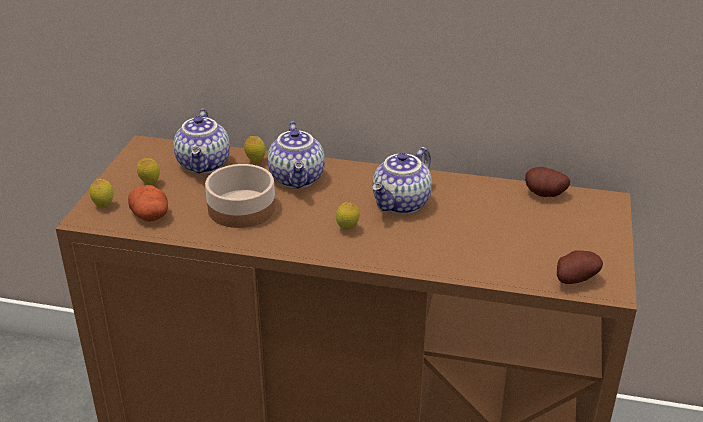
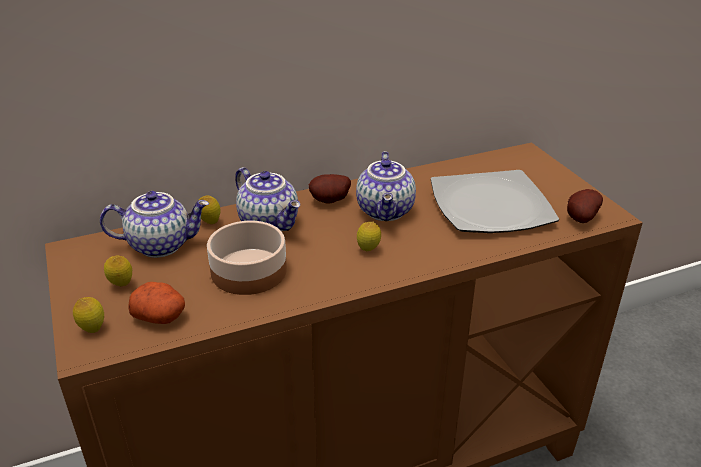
camera: 35 degrees left, 0 degrees up
teapot [173,109,230,174] -> teapot turned 60 degrees counterclockwise [100,191,209,258]
potato [525,167,571,197] -> potato moved to [309,174,351,204]
none -> plate [431,170,559,233]

